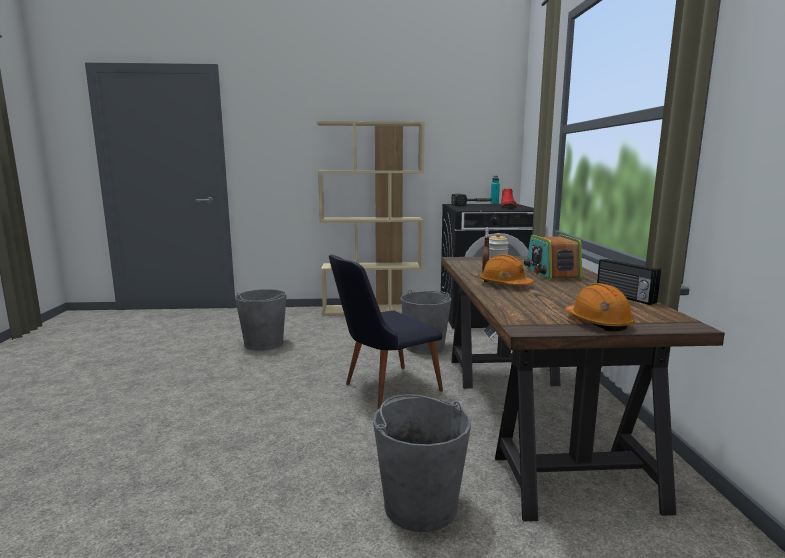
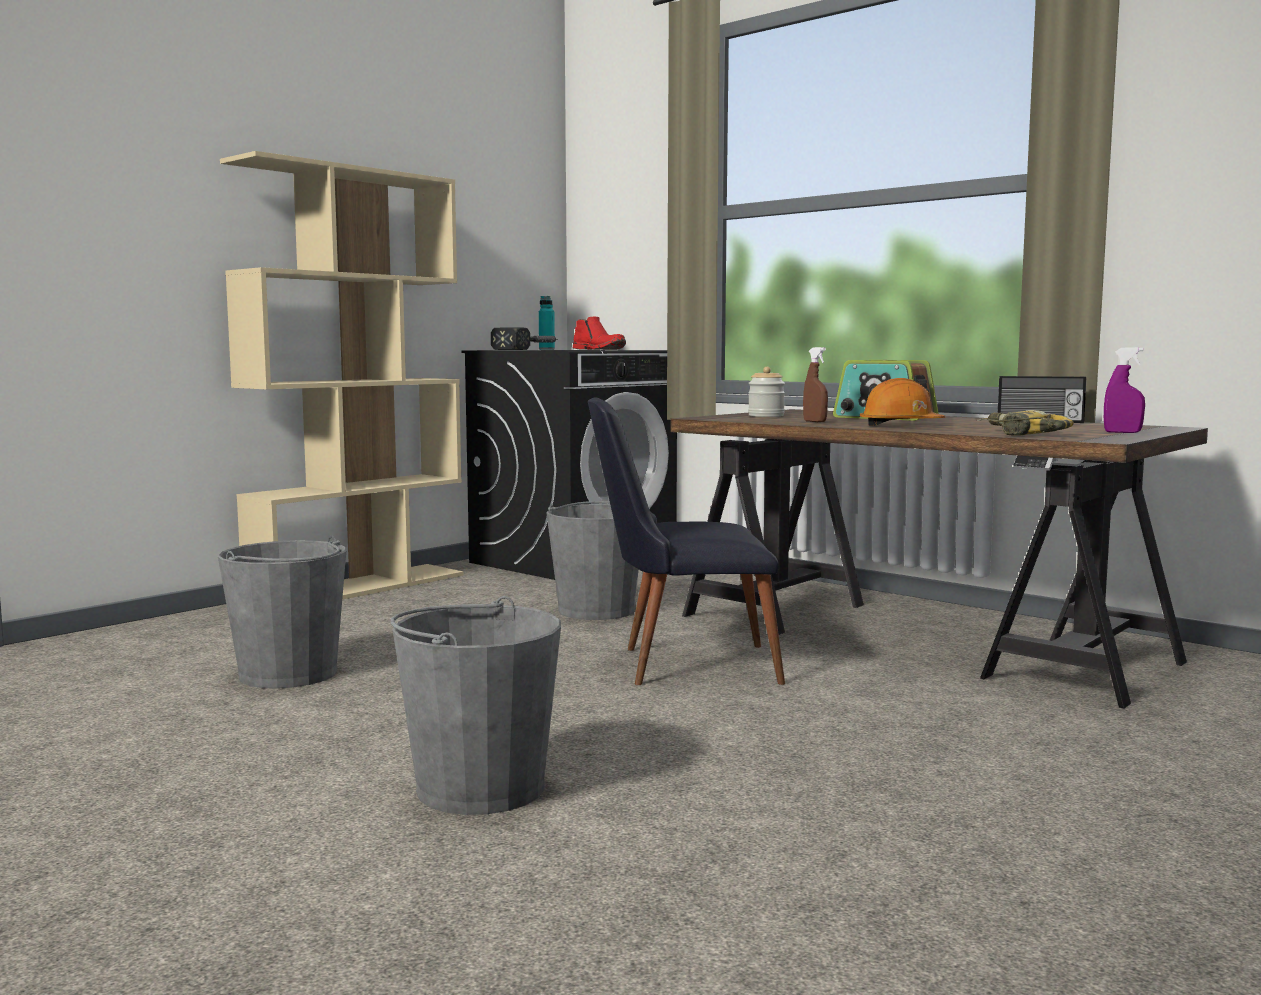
camera: 45 degrees left, 5 degrees down
black chair [329,255,443,409] -> black chair turned 75 degrees clockwise [588,397,785,685]
grey bucket [373,394,471,532] -> grey bucket moved to [391,596,561,815]
orange hard hat [565,283,635,331] -> purple spray bottle [1104,347,1145,433]
none -> power drill [977,410,1074,436]

